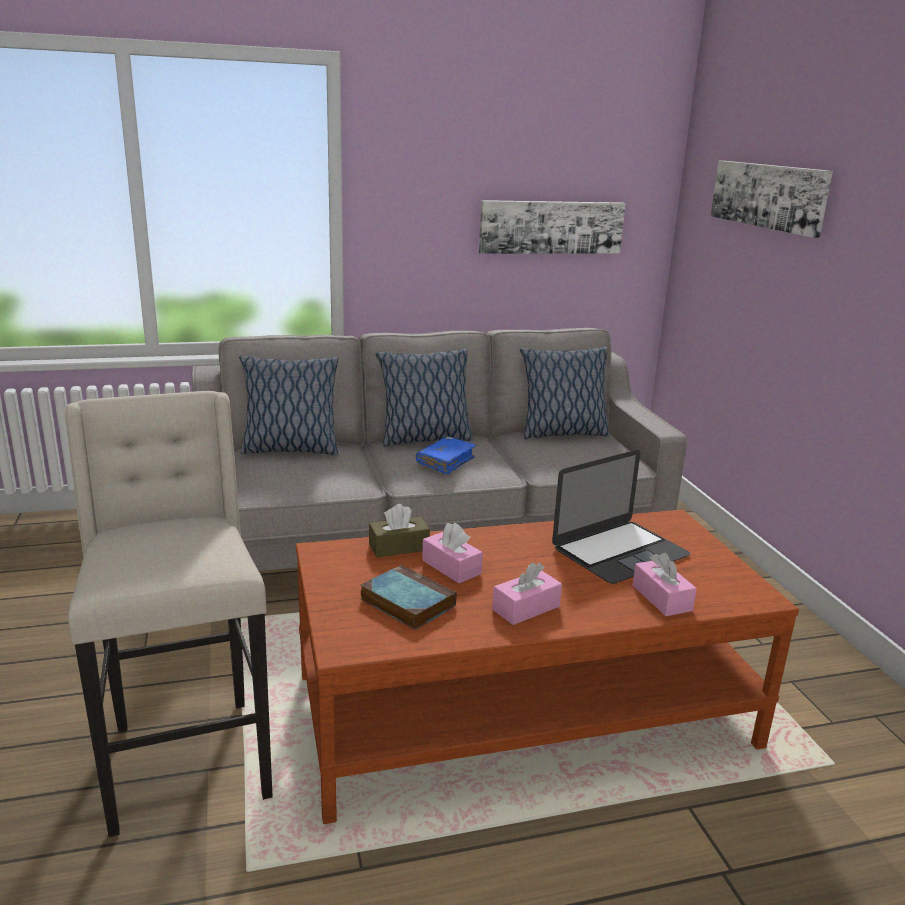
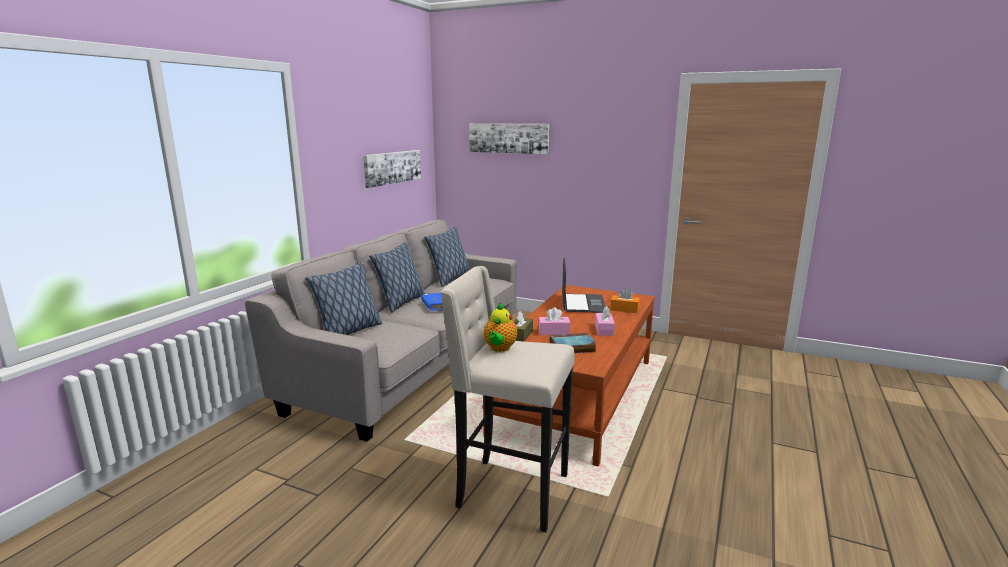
camera: 50 degrees left, 5 degrees down
pink tissue box [632,553,697,616] -> orange tissue box [610,288,640,313]
none -> teapot [484,303,517,352]

